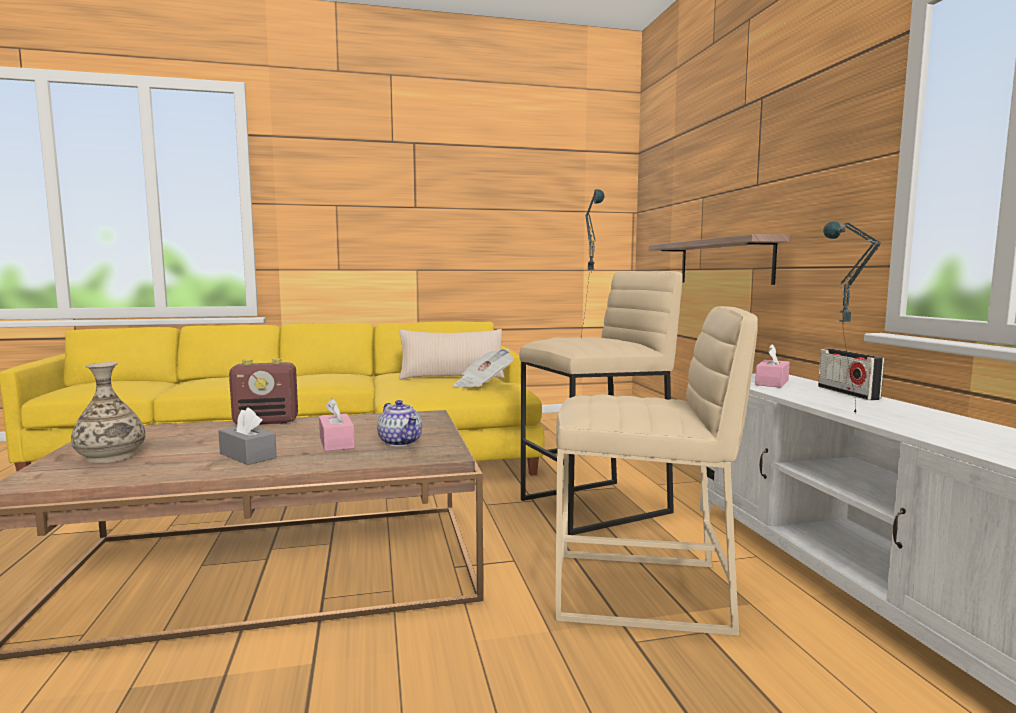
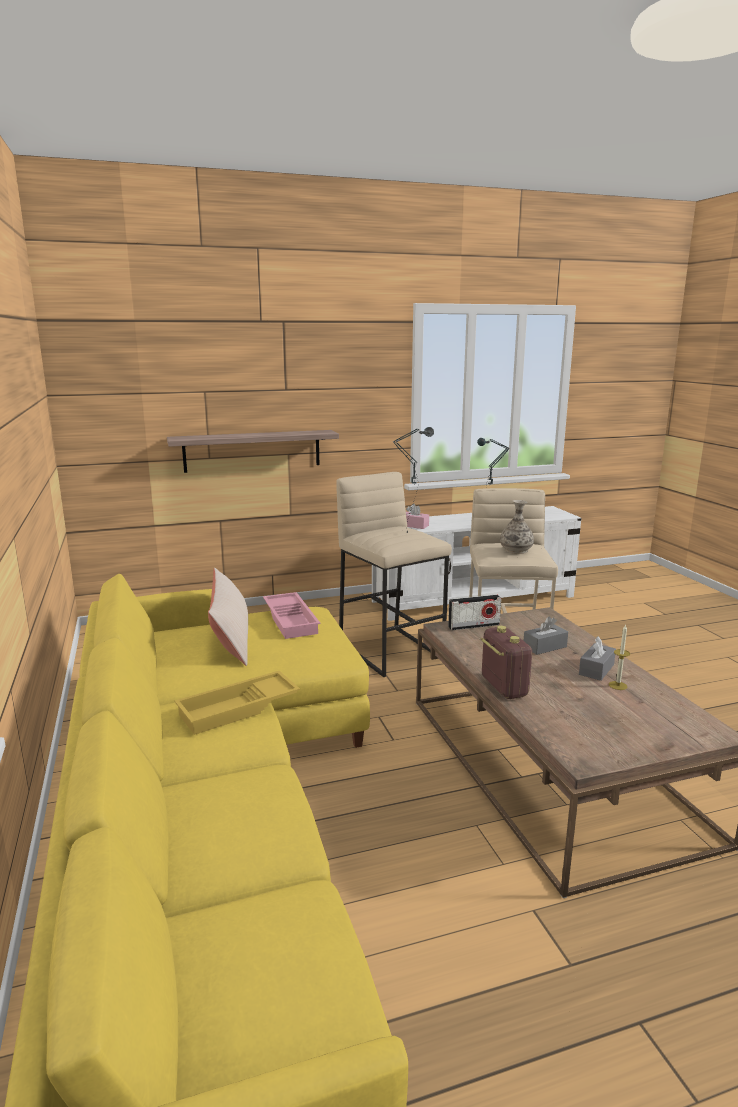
camera: 95 degrees left, 10 degrees up
vase [71,362,145,463] -> vase moved to [500,500,534,554]
pink tissue box [319,398,355,451] -> grey tissue box [524,617,568,655]
teapot [377,400,422,446] -> none
newspaper [453,349,514,388] -> pink tray [263,592,320,639]
radio [818,349,884,400] -> radio moved to [448,594,501,630]
none -> yellow tray [175,671,300,735]
none -> candle [609,624,630,690]

